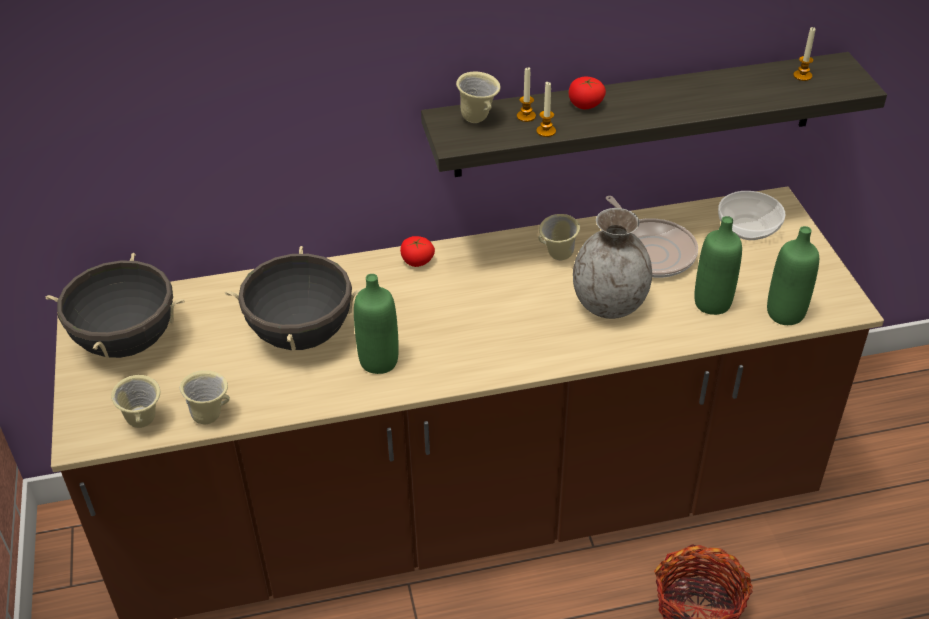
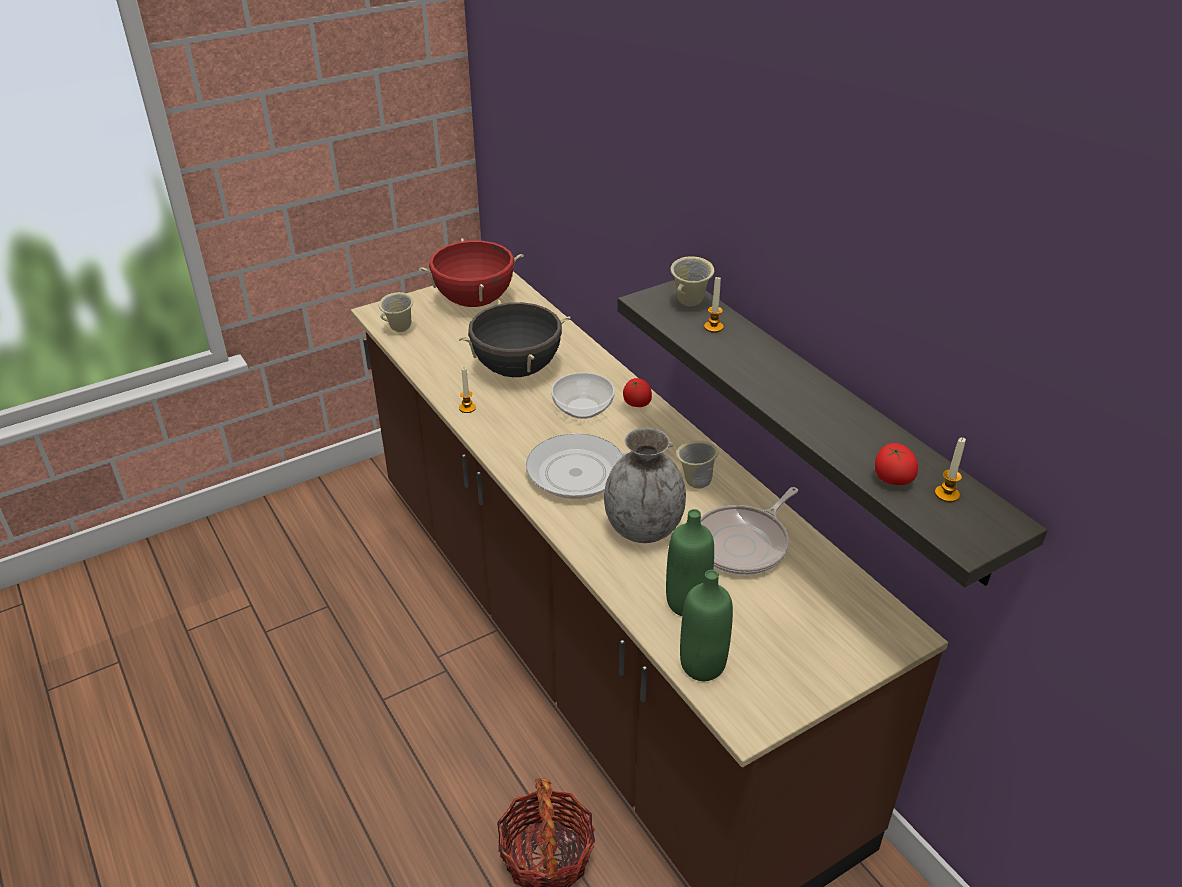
camera: 70 degrees right, 5 degrees down
black cooking pot [45,253,185,359] -> red cooking pot [419,238,523,307]
beige mug [180,370,230,424] -> none
green bottle [354,274,399,374] -> none
candle [536,81,556,137] -> candle moved to [459,367,476,413]
tomato [569,77,606,109] -> tomato moved to [875,443,918,485]
bowl [718,191,786,240] -> bowl moved to [551,372,615,419]
none -> frying pan [526,433,673,499]

